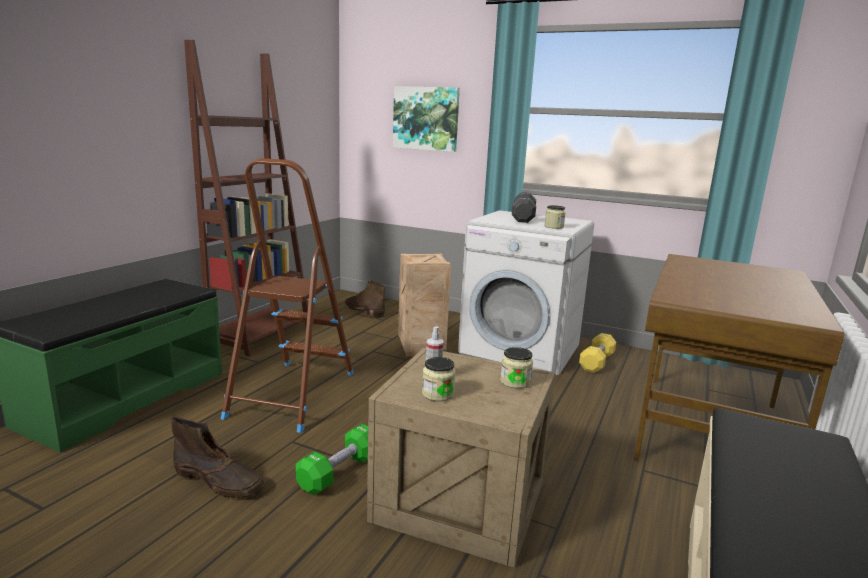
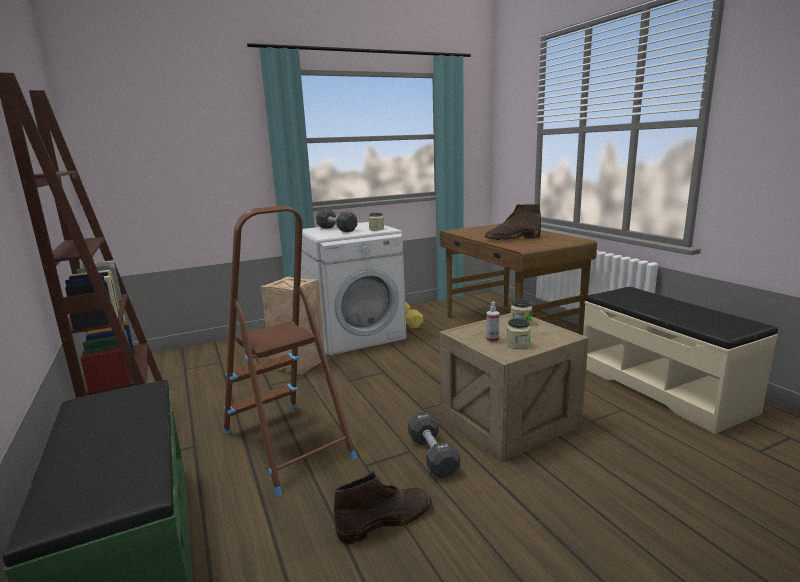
camera: 50 degrees left, 0 degrees up
green dumbbell [296,424,368,495] -> black dumbbell [408,412,460,478]
brown boot [345,281,385,318] -> brown boot moved to [485,204,541,240]
picture [393,86,460,152] -> none

